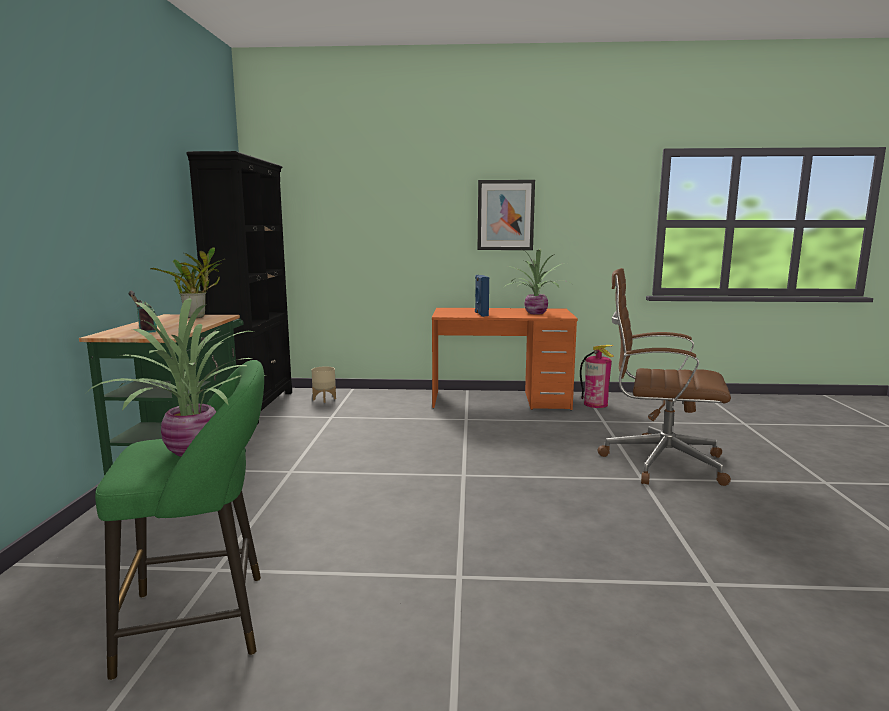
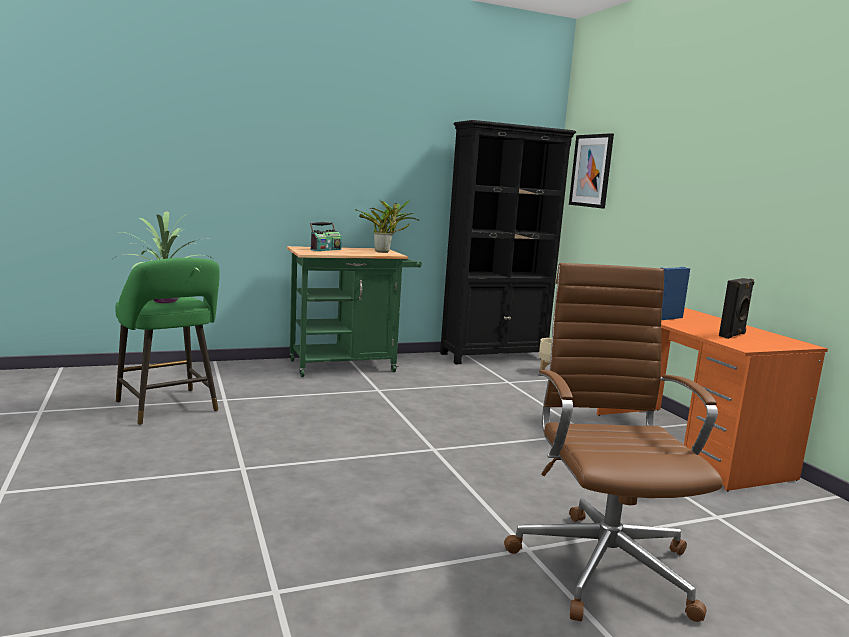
camera: 65 degrees right, 0 degrees up
picture [477,180,535,250] -> picture moved to [569,133,614,209]
potted plant [504,249,572,315] -> black speaker [719,278,754,339]
fire extinguisher [580,345,614,408] -> none

